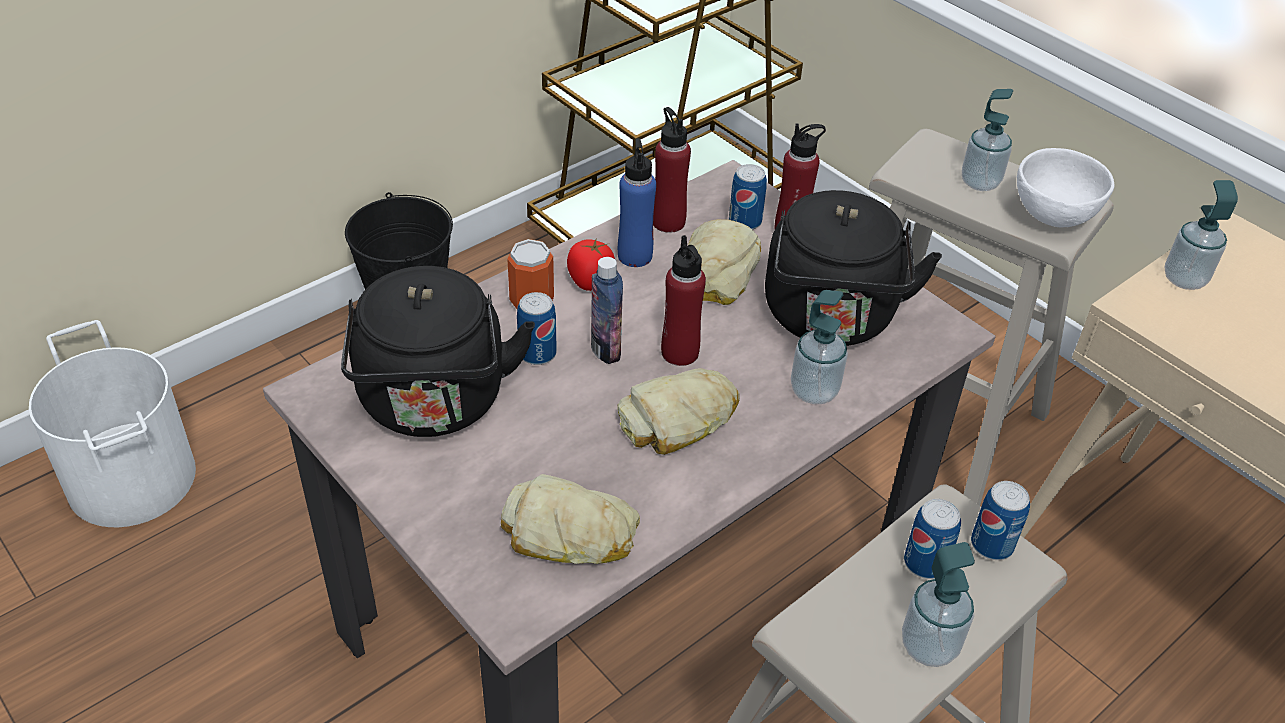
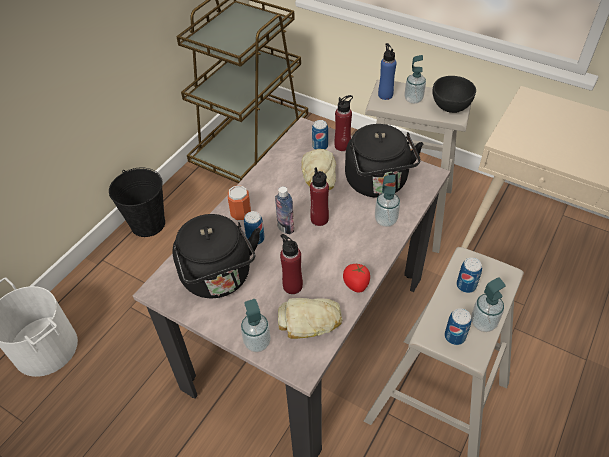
camera: 15 degrees left, 5 degrees up
tomato [567,239,615,291] -> tomato moved to [343,264,370,293]
blue bottle [618,138,656,267] -> blue bottle moved to [378,43,396,100]
bread [618,368,740,455] -> none
red bottle [653,107,691,233] -> red bottle moved to [280,234,303,294]
can [971,481,1030,560] -> can moved to [444,308,472,345]
white bowl [1017,148,1114,227] -> black bowl [432,76,476,113]
soap dispenser [1165,180,1238,290] -> soap dispenser moved to [241,299,271,352]

